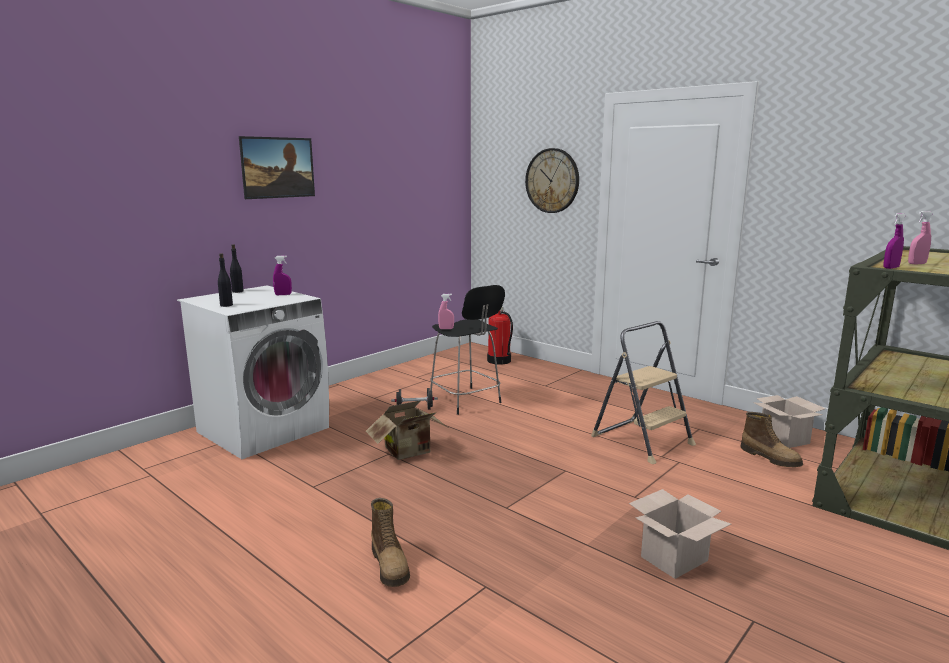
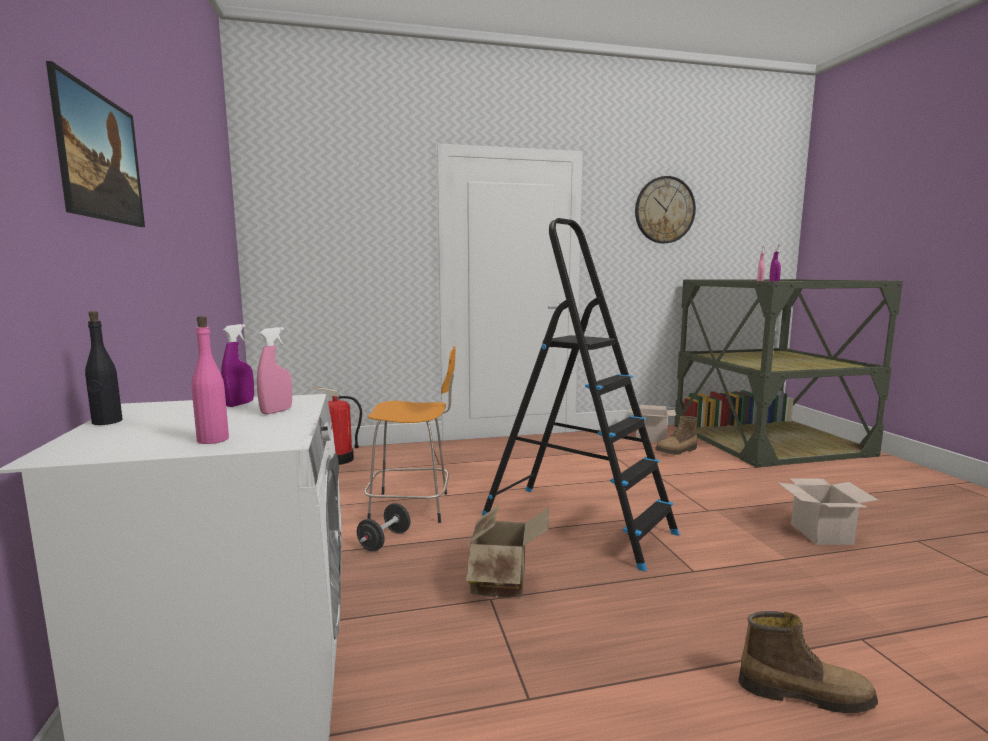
camera: 55 degrees left, 5 degrees down
black bottle [218,253,233,307] -> pink bottle [191,316,229,444]
black stool [430,285,505,415] -> orange stool [365,346,456,523]
pink spray bottle [438,294,454,329] -> pink spray bottle moved to [257,327,292,415]
wall clock [525,148,579,213] -> wall clock moved to [635,176,696,243]
beige step ladder [591,321,696,464] -> none
boot [740,412,803,467] -> boot turned 150 degrees clockwise [655,416,697,455]
none -> black step ladder [482,218,680,571]

